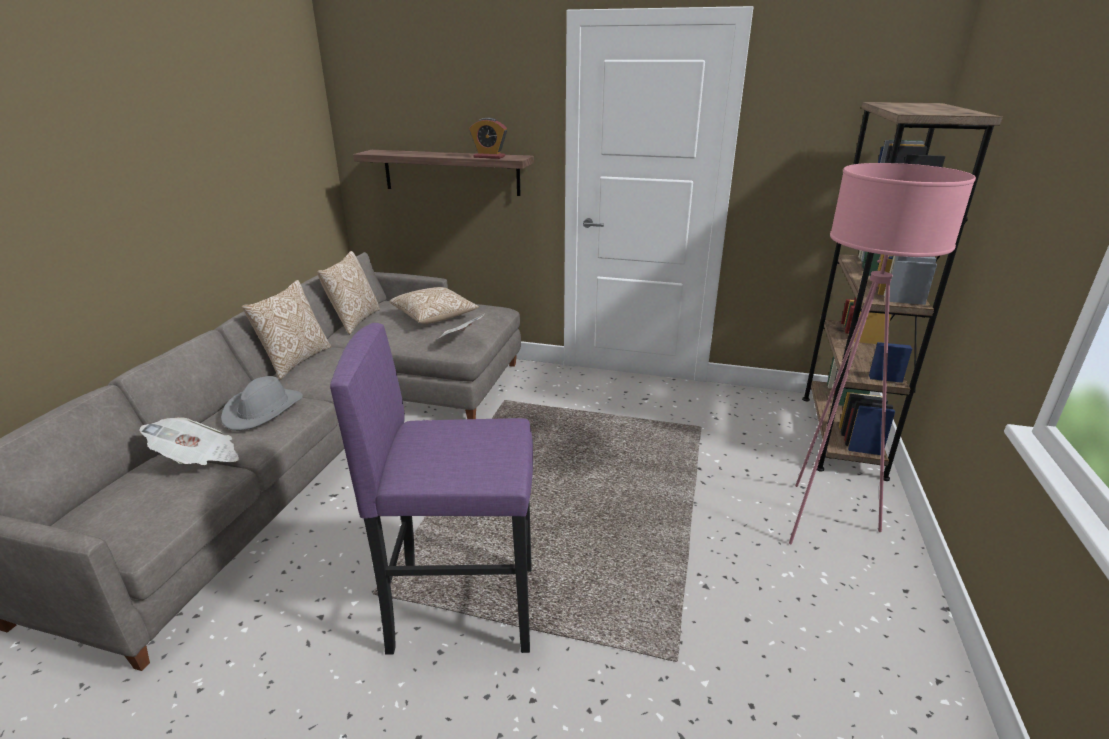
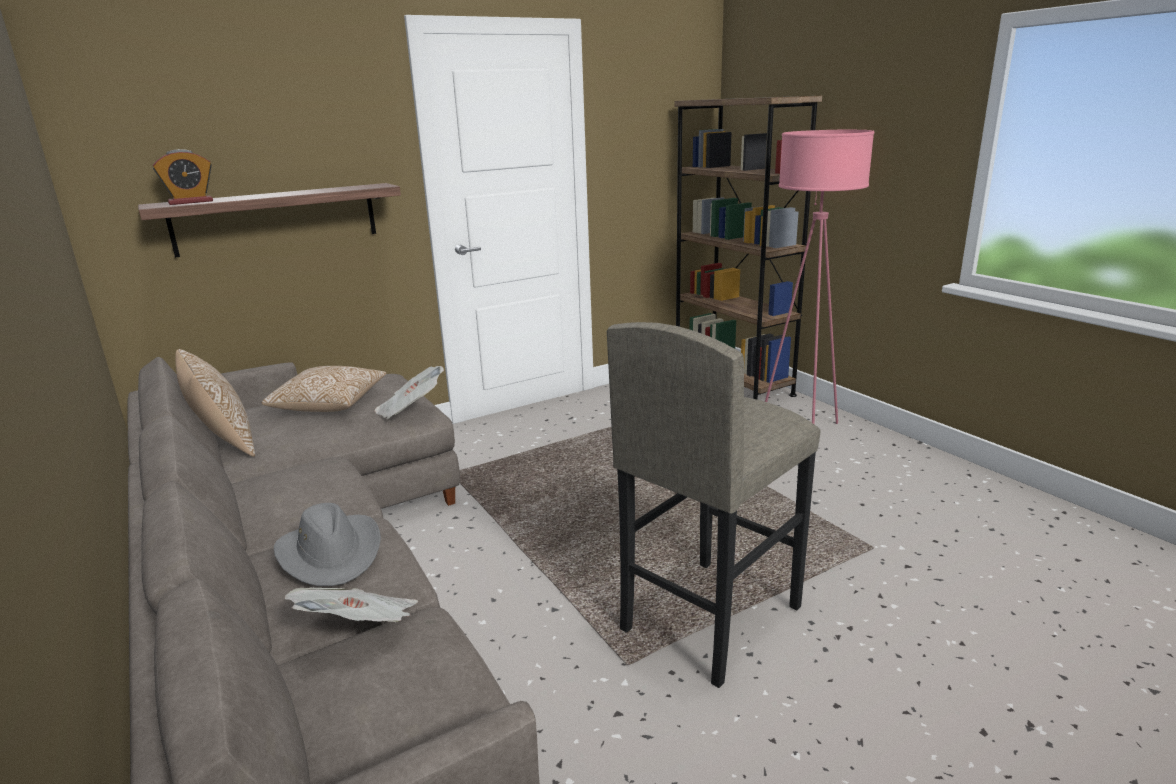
camera: 45 degrees left, 5 degrees down
pillow [242,280,331,380] -> none
purple stool [330,323,533,655] -> grey stool [607,322,820,688]
alarm clock [469,118,507,159] -> alarm clock moved to [153,149,213,205]

